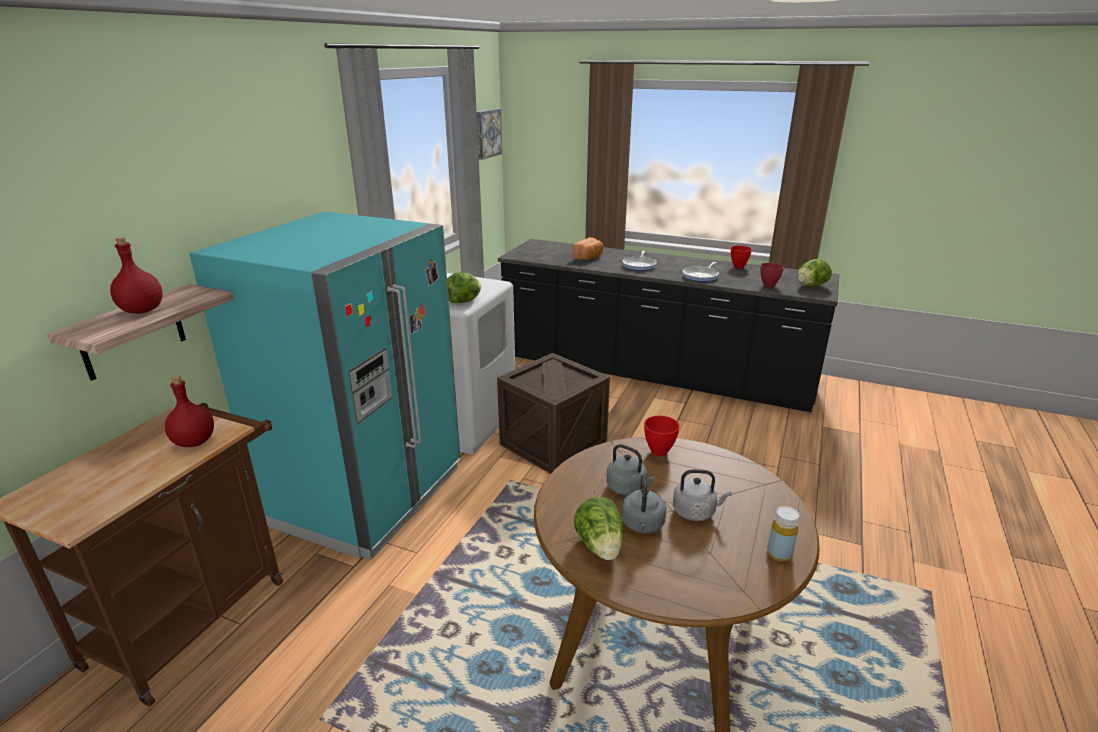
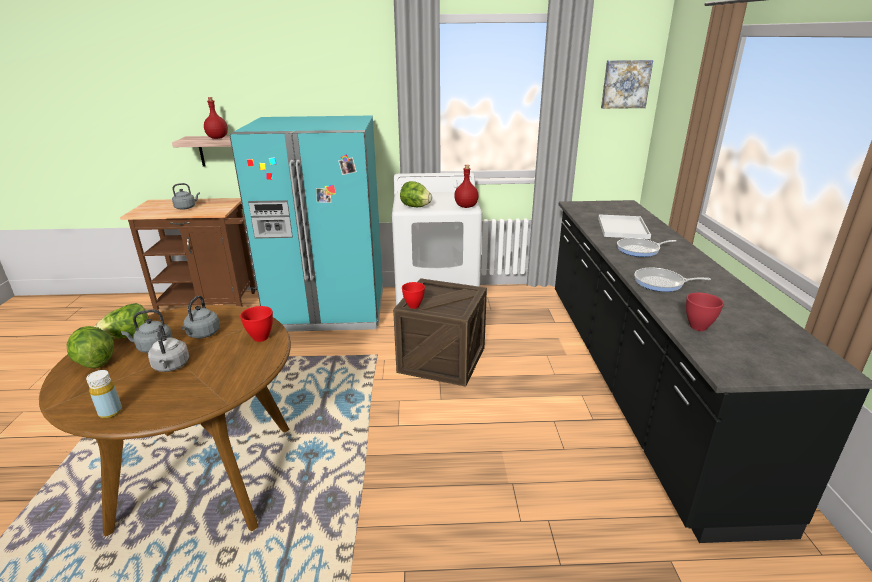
camera: 65 degrees right, 0 degrees up
red bottle [165,376,214,447] -> red bottle moved to [454,165,479,208]
bread [573,237,603,260] -> white tray [598,214,651,239]
red bowl [731,246,752,268] -> red bowl moved to [402,282,425,309]
lettuce [797,259,832,287] -> lettuce moved to [67,326,114,368]
none -> grey kettle [172,183,200,210]

